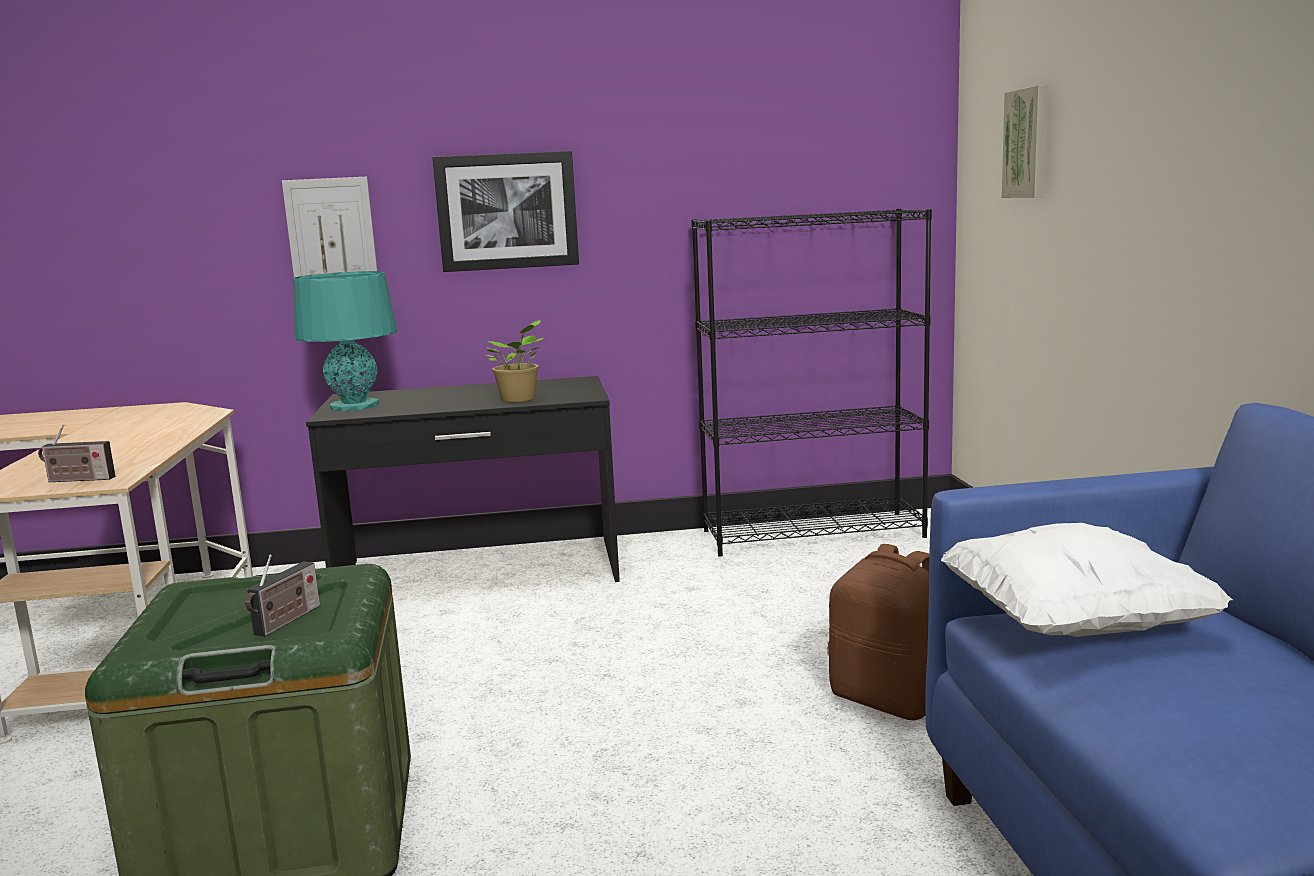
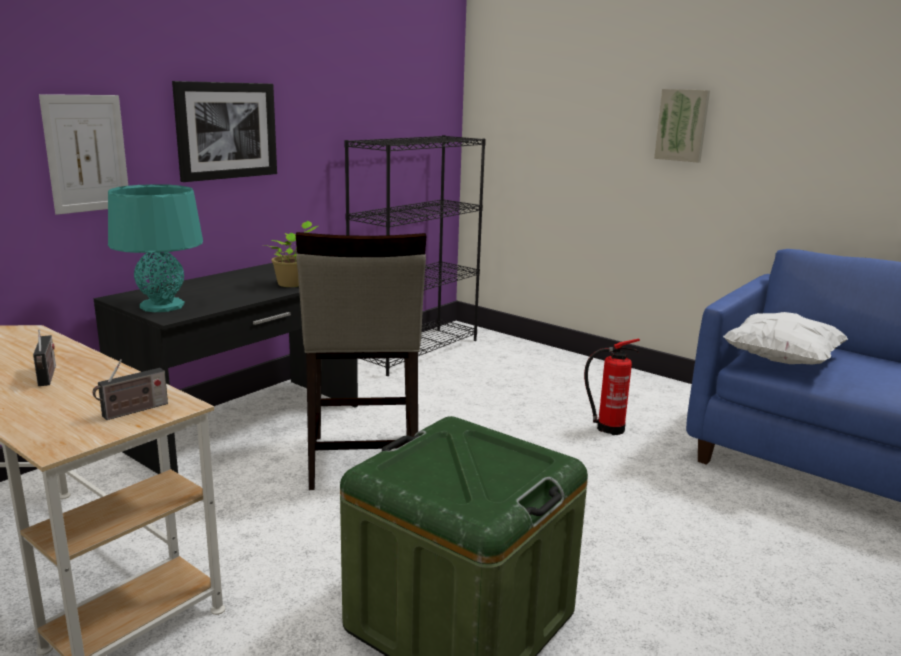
camera: 45 degrees left, 5 degrees up
radio [245,554,320,636] -> radio moved to [33,330,56,386]
brown backpack [827,544,930,720] -> fire extinguisher [584,339,640,435]
picture [1002,85,1049,198] -> picture moved to [654,89,710,163]
none -> beige stool [296,232,426,490]

